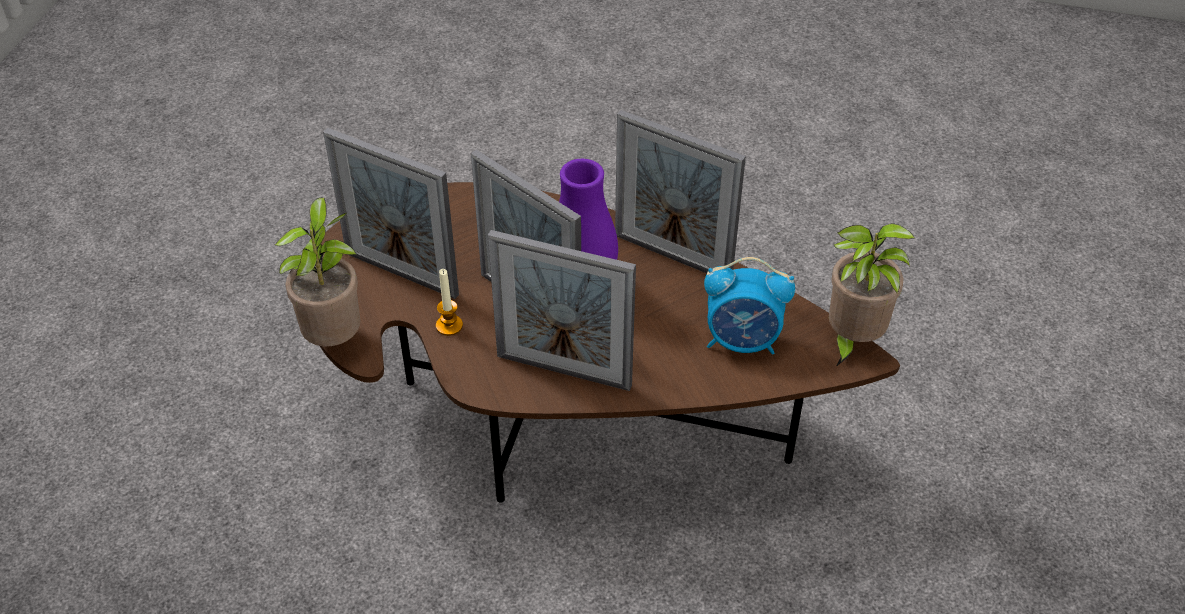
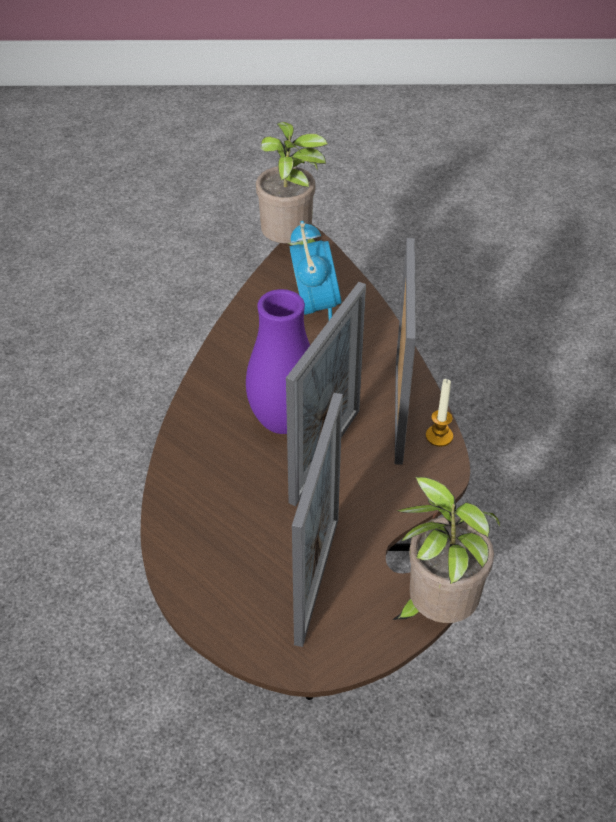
camera: 105 degrees left, 0 degrees up
candle [436,269,463,336] -> candle moved to [426,379,453,447]
picture frame [615,110,746,273] -> none

